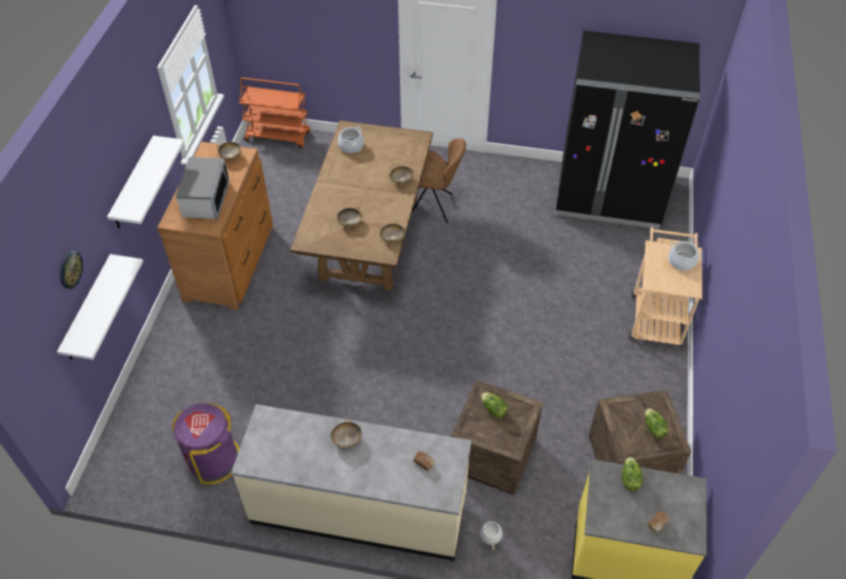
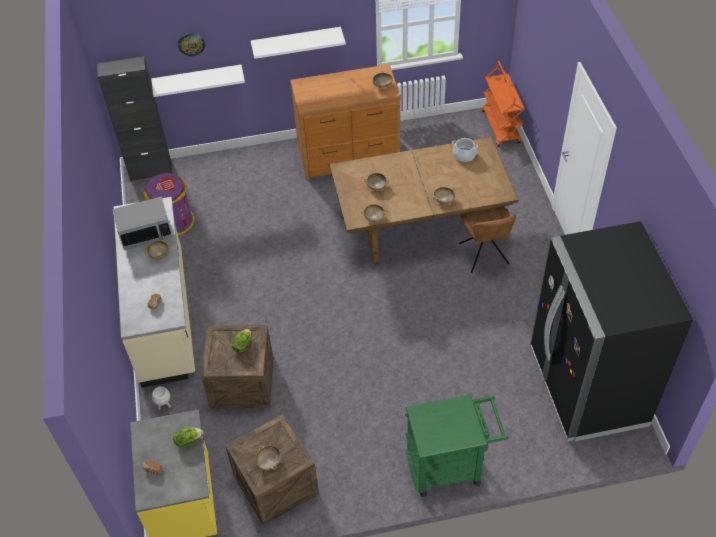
camera: 70 degrees right, 0 degrees up
microwave [176,157,229,219] -> microwave moved to [112,197,173,250]
beige cart [629,227,702,347] -> green cart [405,395,509,497]
lettuce [645,408,668,438] -> beige bowl [255,446,281,470]
cooking pot [669,241,702,271] -> none
none -> black cabinet [97,56,172,181]

